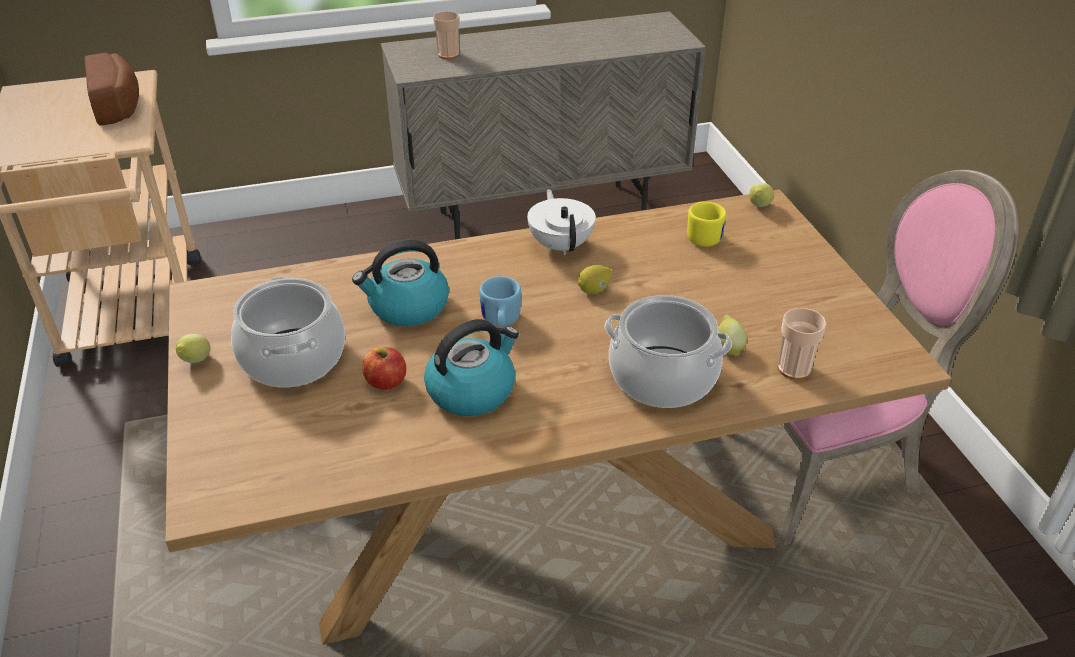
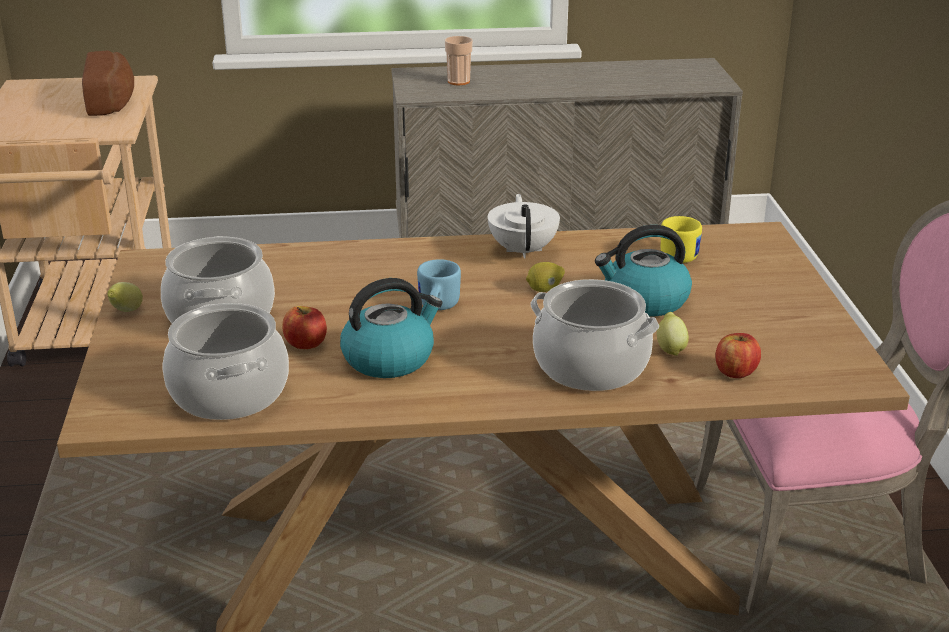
camera: 10 degrees right, 10 degrees down
kettle [352,240,449,326] -> kettle moved to [595,225,692,316]
lemon [749,183,774,207] -> none
cup [777,308,826,380] -> apple [715,333,761,378]
none -> cooking pot [163,303,289,420]

